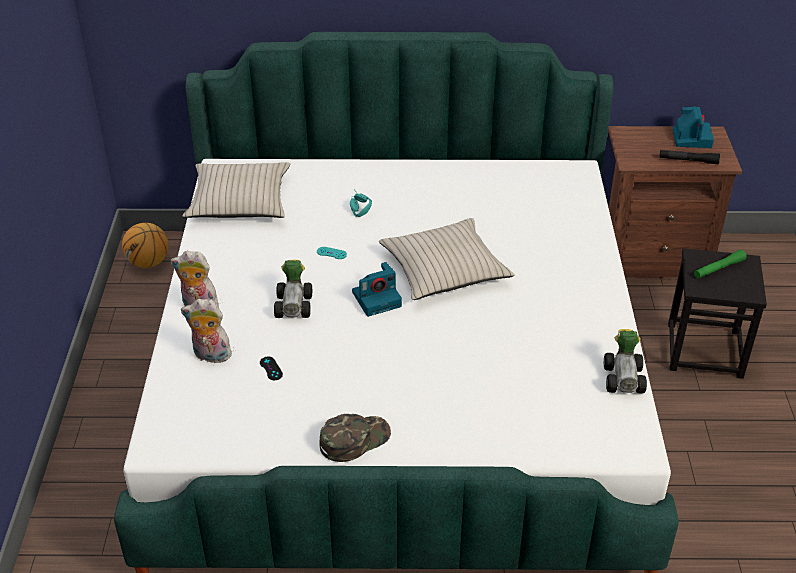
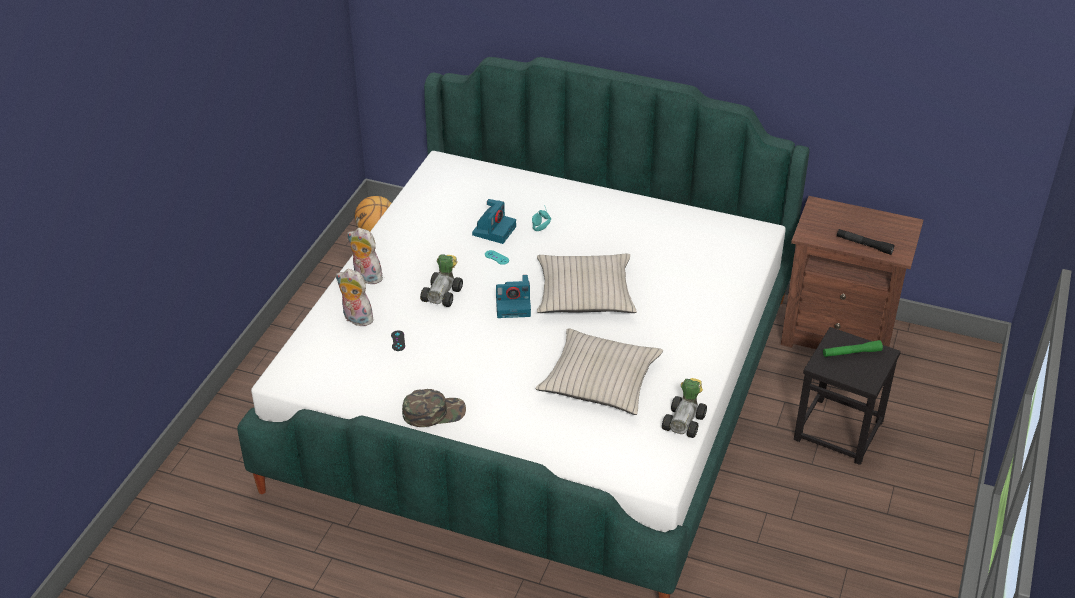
camera: 20 degrees right, 0 degrees up
beige pillow [183,162,290,218] -> beige pillow moved to [536,328,663,415]
camera [673,107,714,148] -> camera moved to [472,199,516,244]

